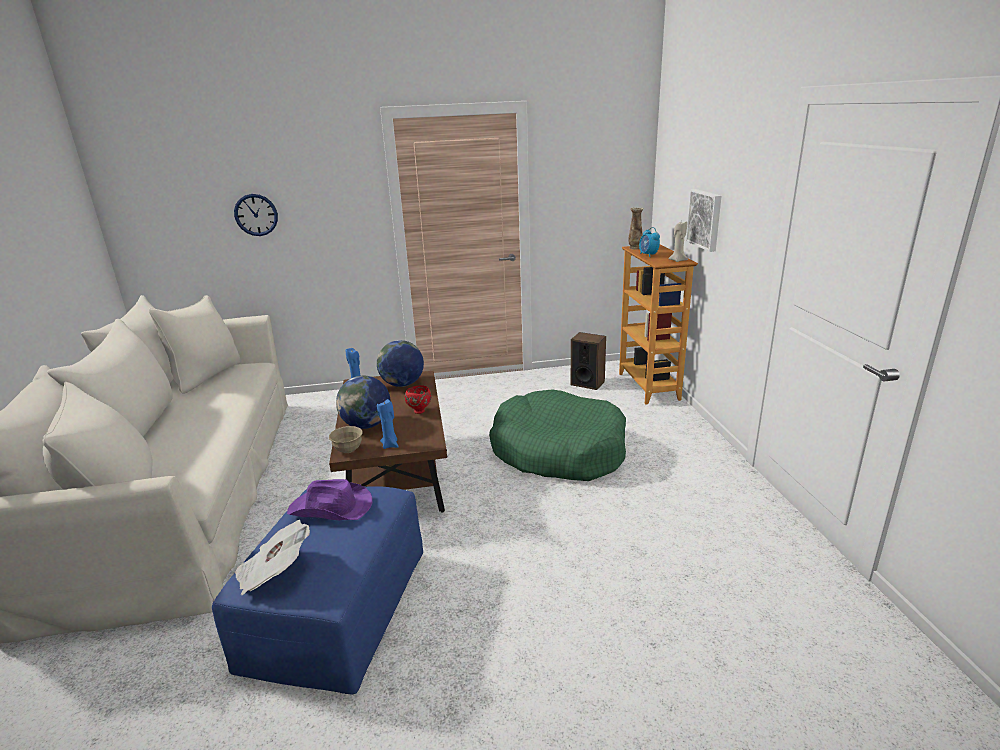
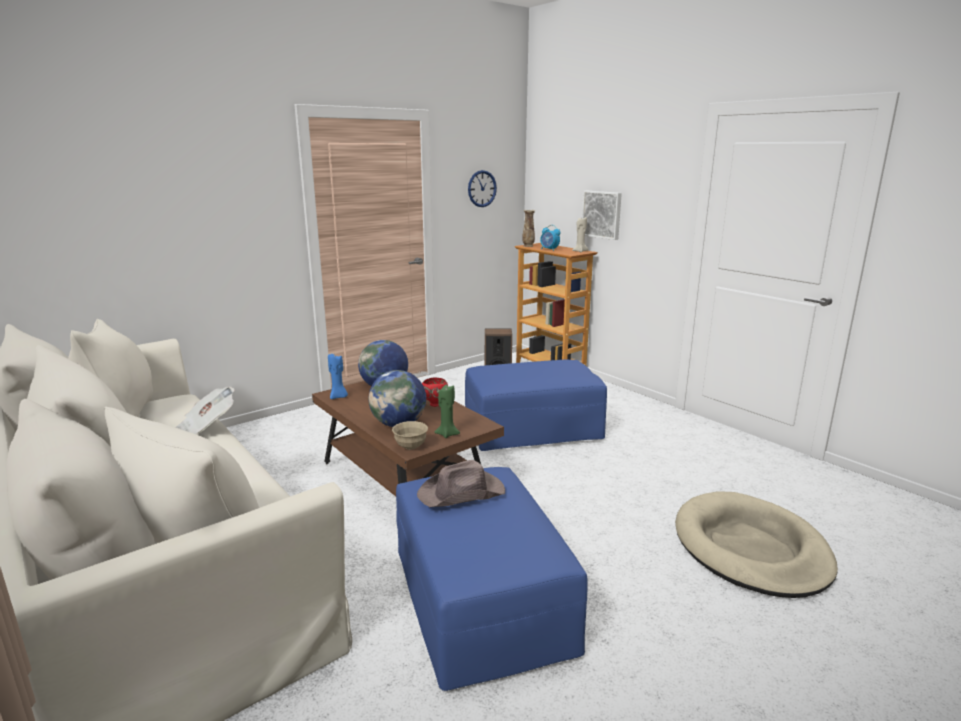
camera: 30 degrees left, 5 degrees down
wall clock [234,194,278,236] -> wall clock moved to [468,170,497,207]
newspaper [235,520,310,595] -> newspaper moved to [176,387,235,434]
purple hat [287,479,372,520] -> brown hat [417,460,505,507]
blue candle [377,399,399,449] -> green candle [434,385,460,438]
green dog bed [489,389,626,481] -> blue ottoman [465,359,607,451]
none -> beige dog bed [675,491,838,598]

